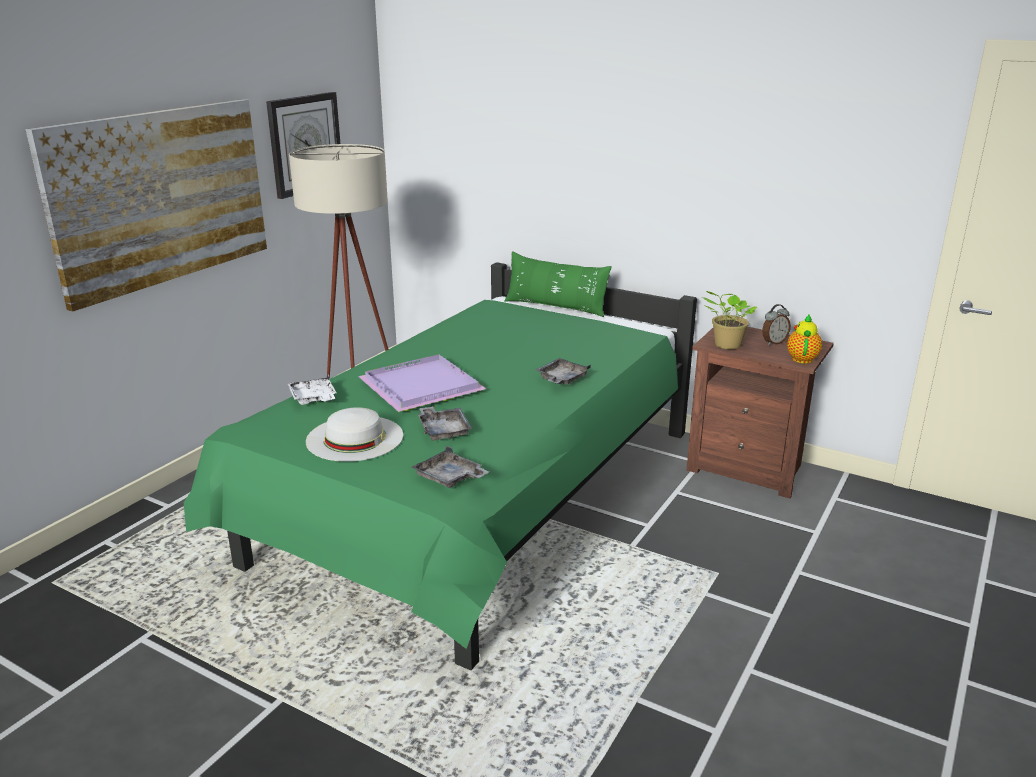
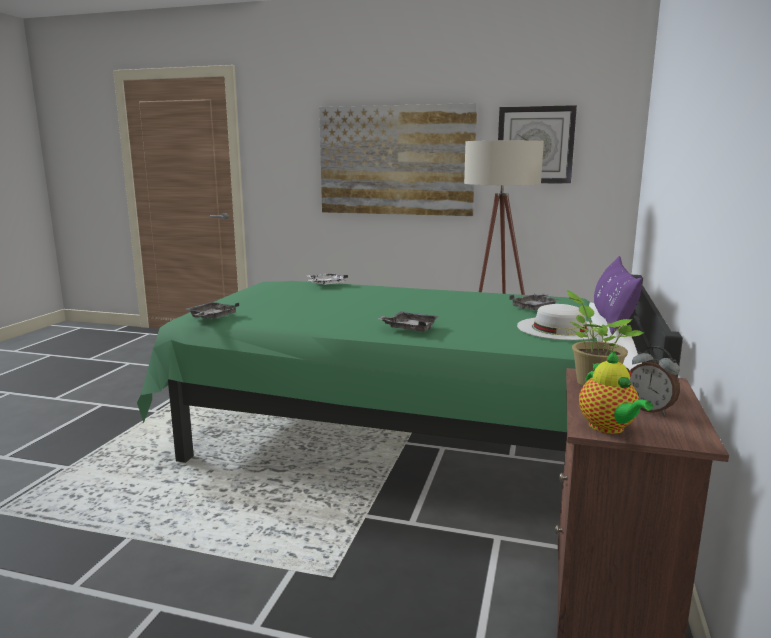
camera: 75 degrees right, 10 degrees down
white hat [306,407,403,462] -> white hat moved to [517,304,600,340]
purple tray [358,354,486,412] -> none
grey tray [418,406,472,441] -> grey tray moved to [509,294,559,310]
green pillow [504,251,612,317] -> purple pillow [594,256,642,334]
teapot [787,314,822,364] -> teapot turned 75 degrees clockwise [579,351,653,434]

